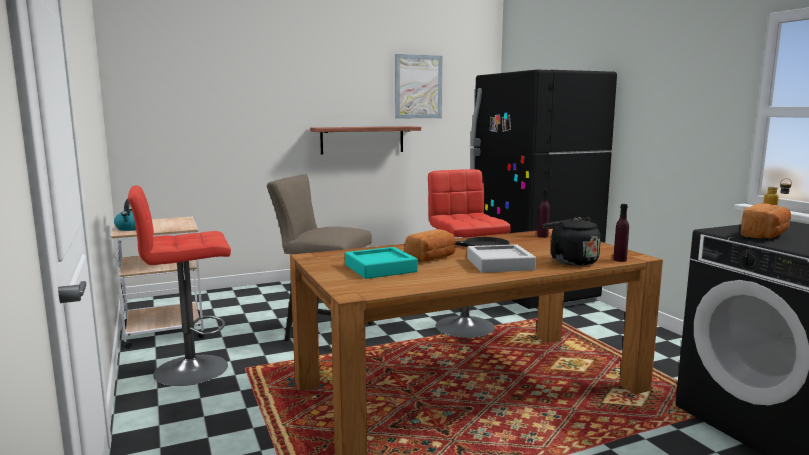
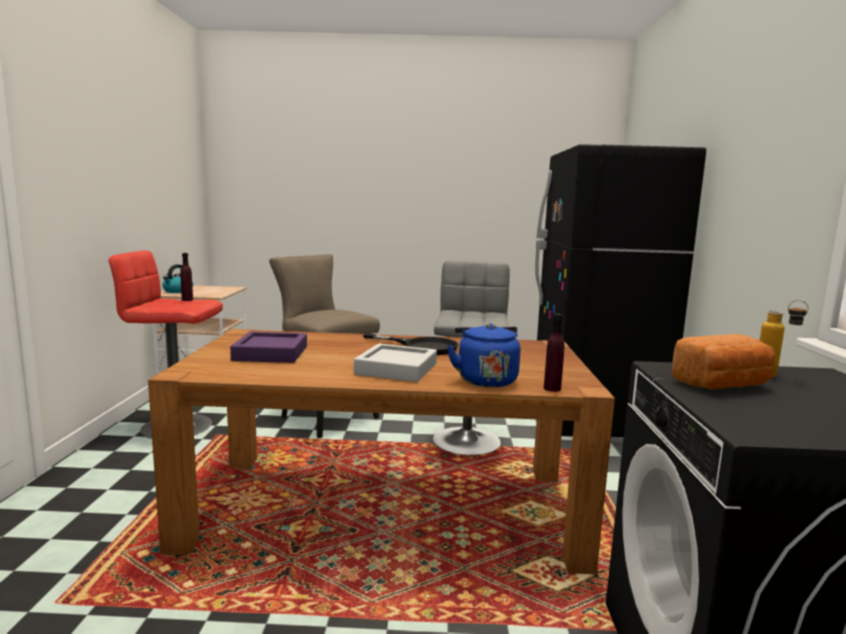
camera: 25 degrees right, 0 degrees up
shelf [310,126,421,154] -> none
turquoise tray [345,247,418,279] -> purple tray [230,332,307,363]
picture [395,54,442,118] -> none
bread [405,229,456,262] -> none
red stool [428,169,511,338] -> grey stool [433,260,510,455]
purple bottle [537,189,550,238] -> purple bottle moved to [180,253,193,301]
black kettle [543,217,601,266] -> blue kettle [447,323,521,387]

